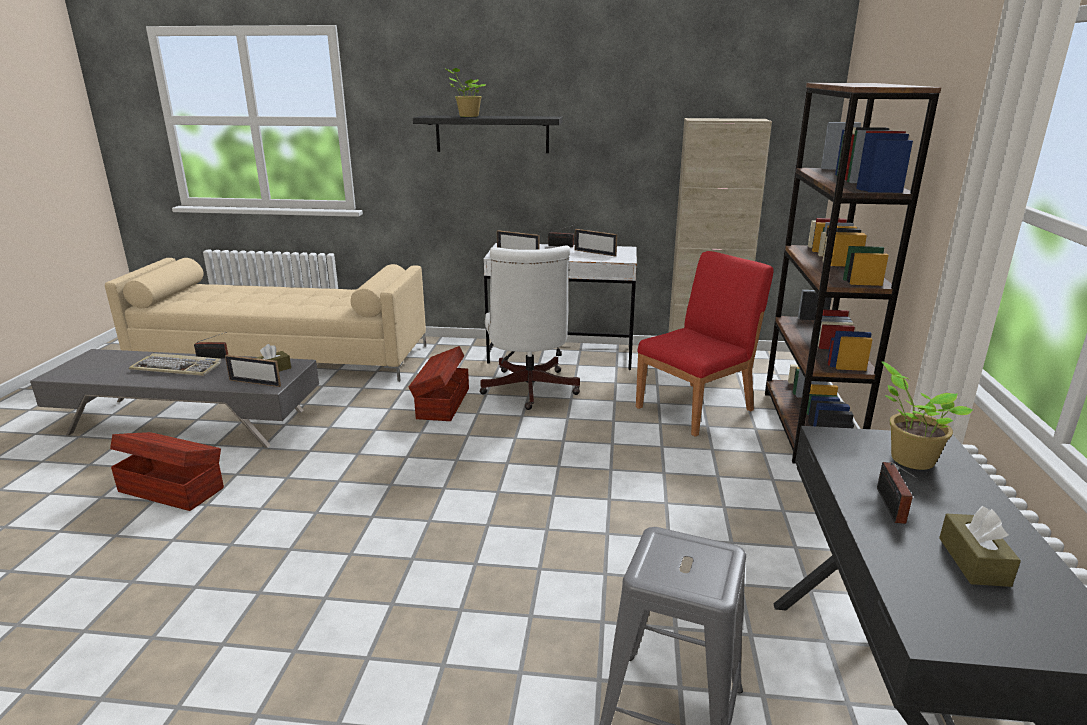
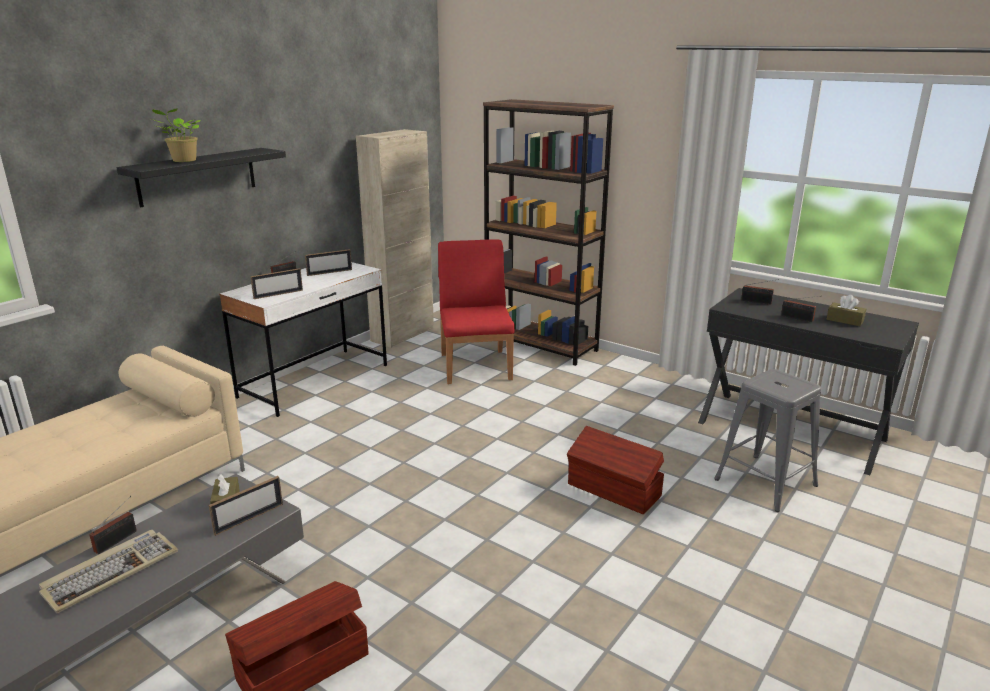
camera: 60 degrees left, 0 degrees up
brown storage box [409,346,469,421] -> brown storage box moved to [567,426,664,514]
white office chair [480,245,580,410] -> none
potted plant [881,361,973,470] -> radio [741,279,779,305]

